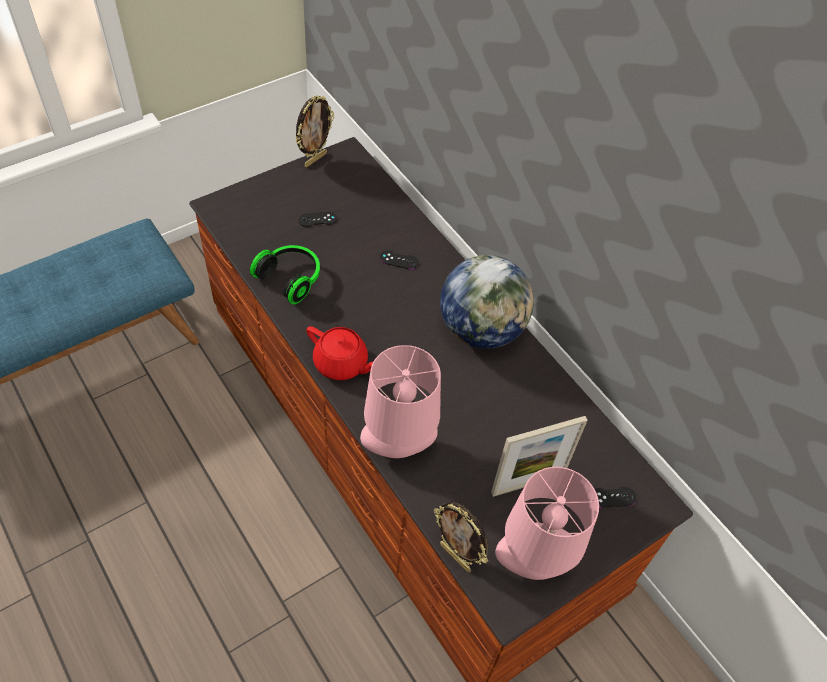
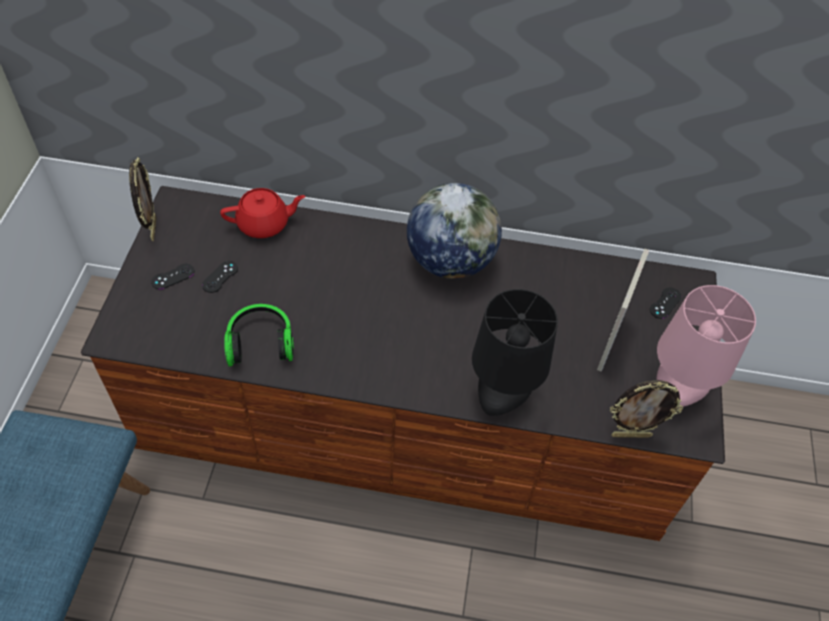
camera: 45 degrees left, 0 degrees up
red teapot [306,326,373,380] -> red teapot moved to [220,188,305,238]
pink table lamp [360,345,441,458] -> black table lamp [472,289,558,416]
black game controller [380,251,419,269] -> black game controller moved to [151,264,195,289]

